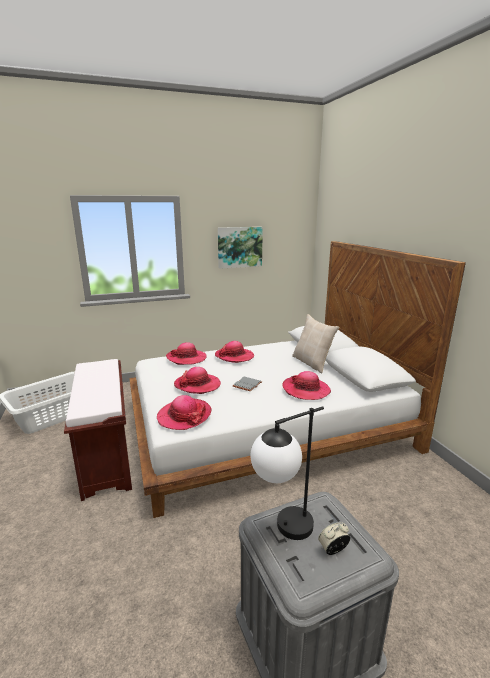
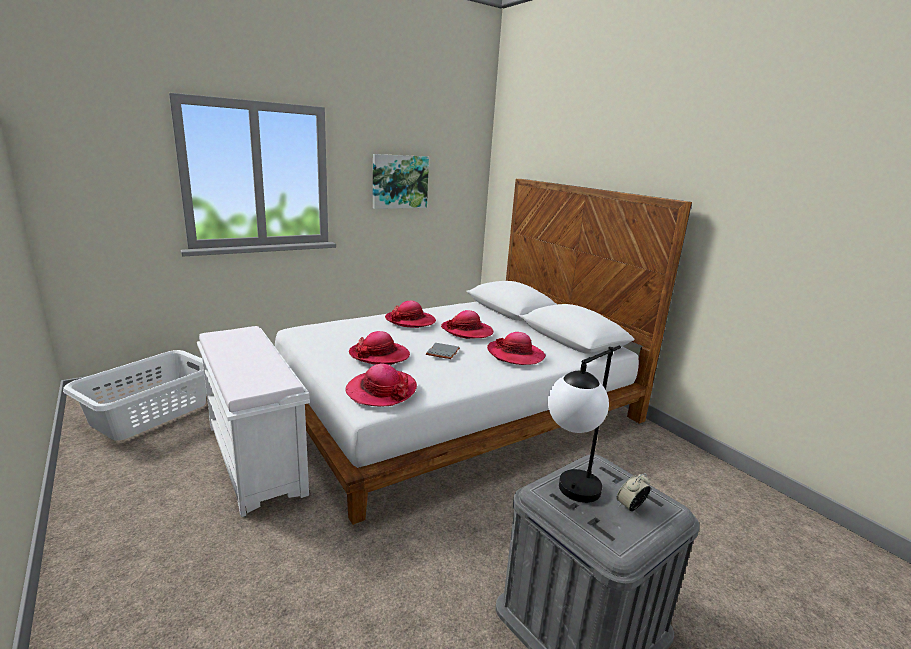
camera: 15 degrees left, 0 degrees up
brown bench [64,359,132,501] -> white bench [197,326,310,517]
hat [166,342,207,365] -> hat moved to [441,310,494,339]
beige pillow [292,314,339,373] -> none

